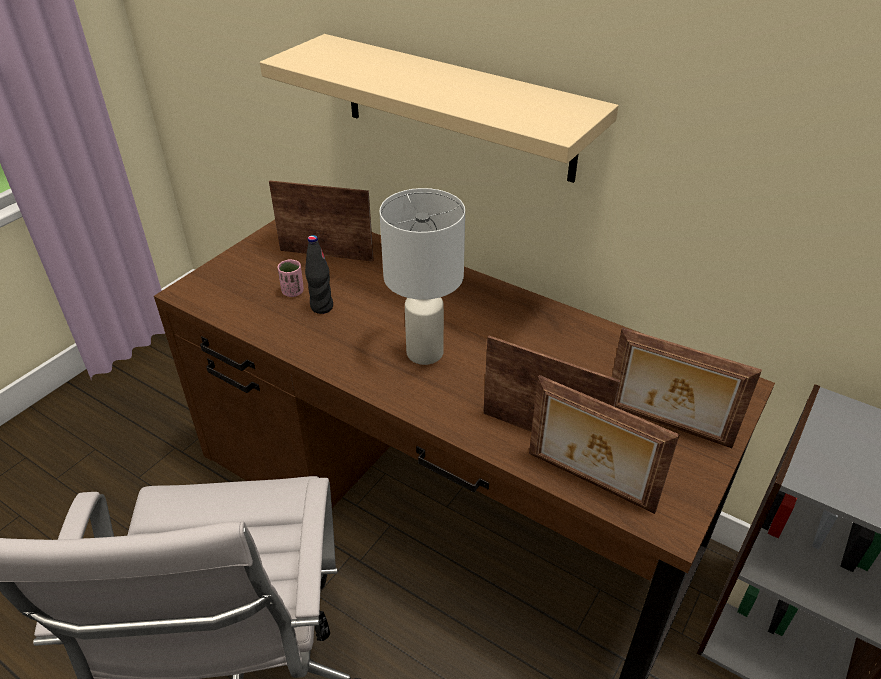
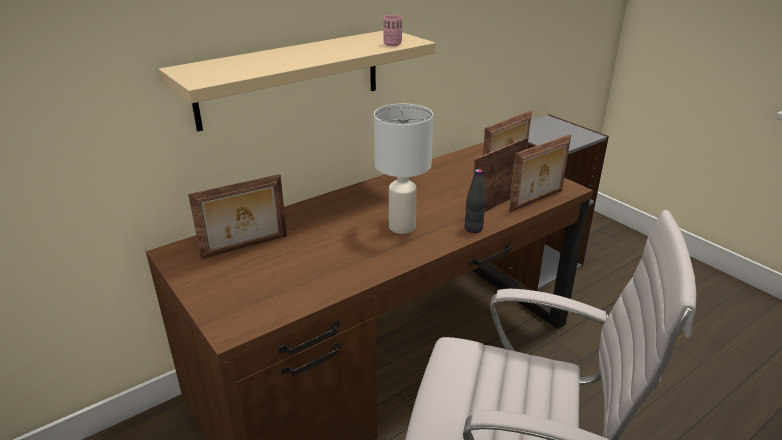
camera: 70 degrees left, 10 degrees down
picture frame [269,180,374,262] -> picture frame turned 150 degrees counterclockwise [188,174,287,259]
pink cup [278,259,304,297] -> pink cup moved to [383,15,402,46]
black bottle [305,235,333,314] -> black bottle moved to [465,169,486,233]

